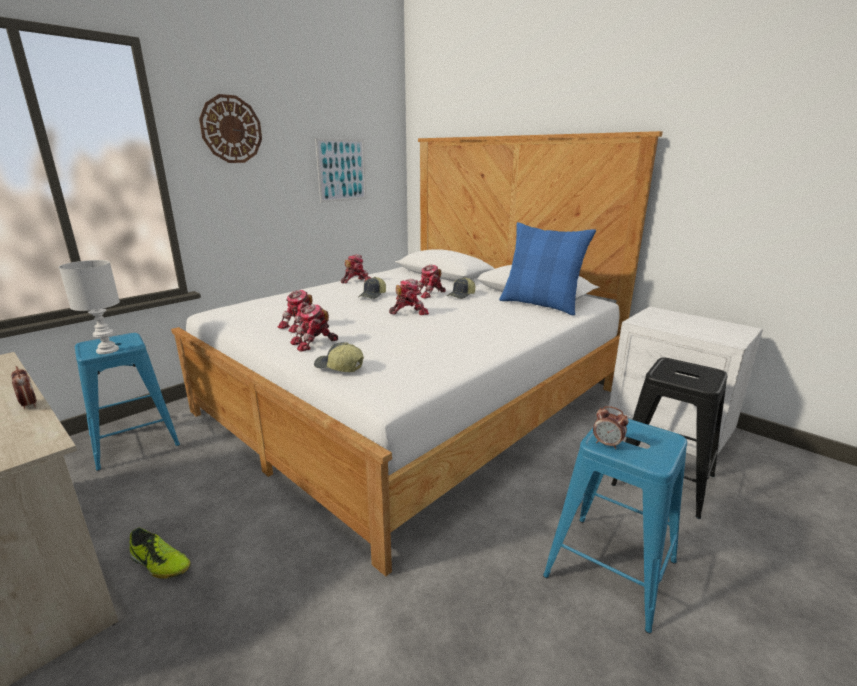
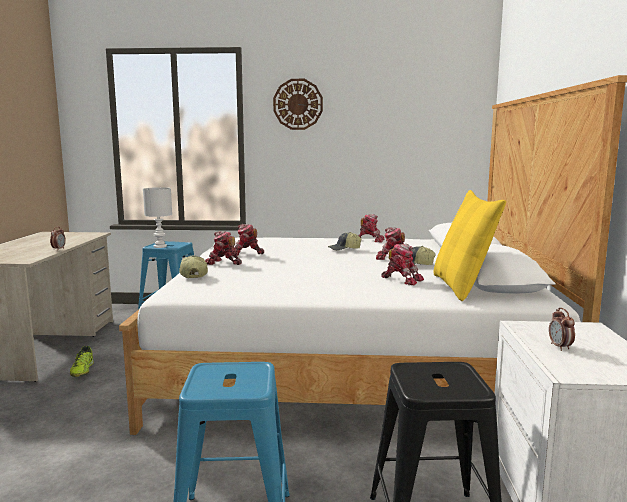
camera: 50 degrees right, 10 degrees down
picture [315,138,367,203] -> none
toy robot [389,279,429,315] -> toy robot moved to [381,244,424,285]
blue pillow [499,222,596,316] -> yellow pillow [434,190,506,301]
alarm clock [593,406,629,449] -> alarm clock moved to [549,308,575,351]

